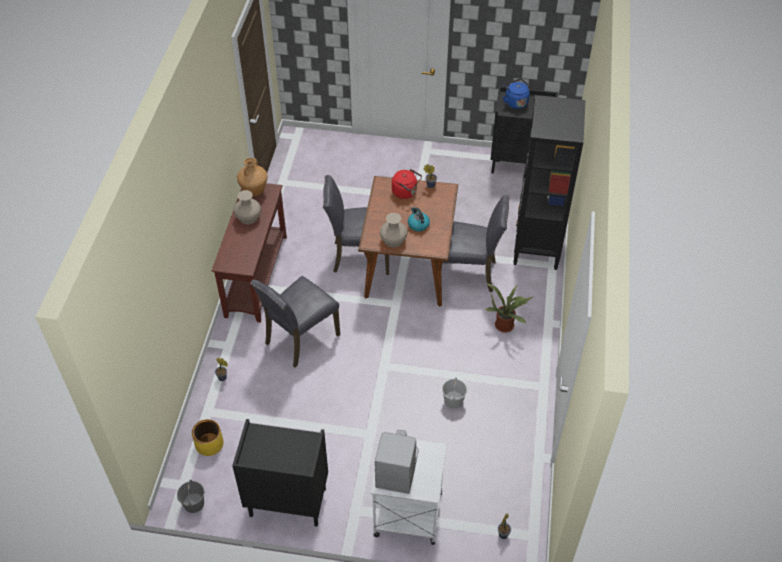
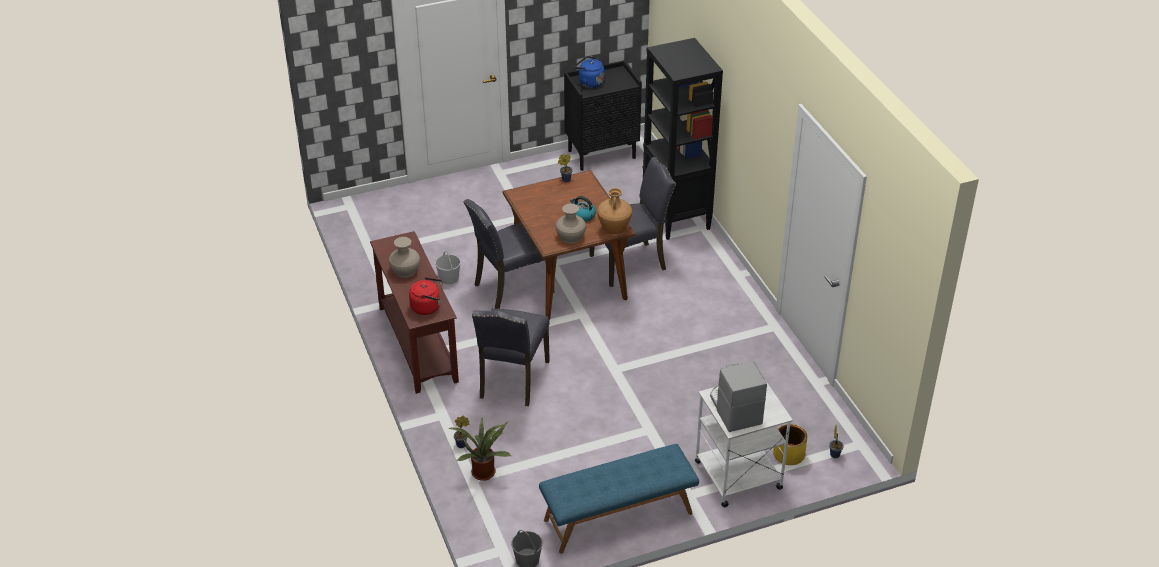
camera: 30 degrees left, 10 degrees down
yellow planter [192,419,224,456] -> yellow planter moved to [773,424,807,465]
black cabinet [232,419,328,527] -> blue bench [539,444,699,554]
brown vase [237,158,268,196] -> brown vase moved to [597,188,632,234]
red kettle [392,169,422,199] -> red kettle moved to [409,277,443,315]
white bucket [442,377,467,409] -> white bucket moved to [435,251,461,285]
potted plant [485,283,533,333] -> potted plant moved to [448,418,512,481]

